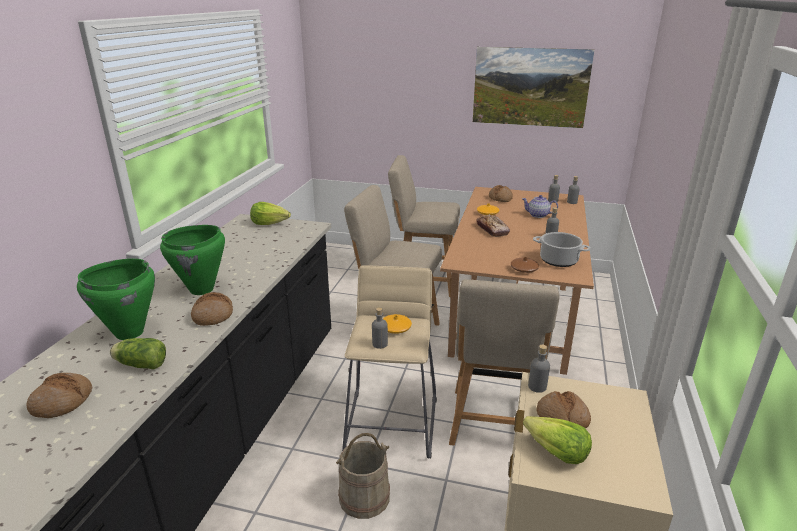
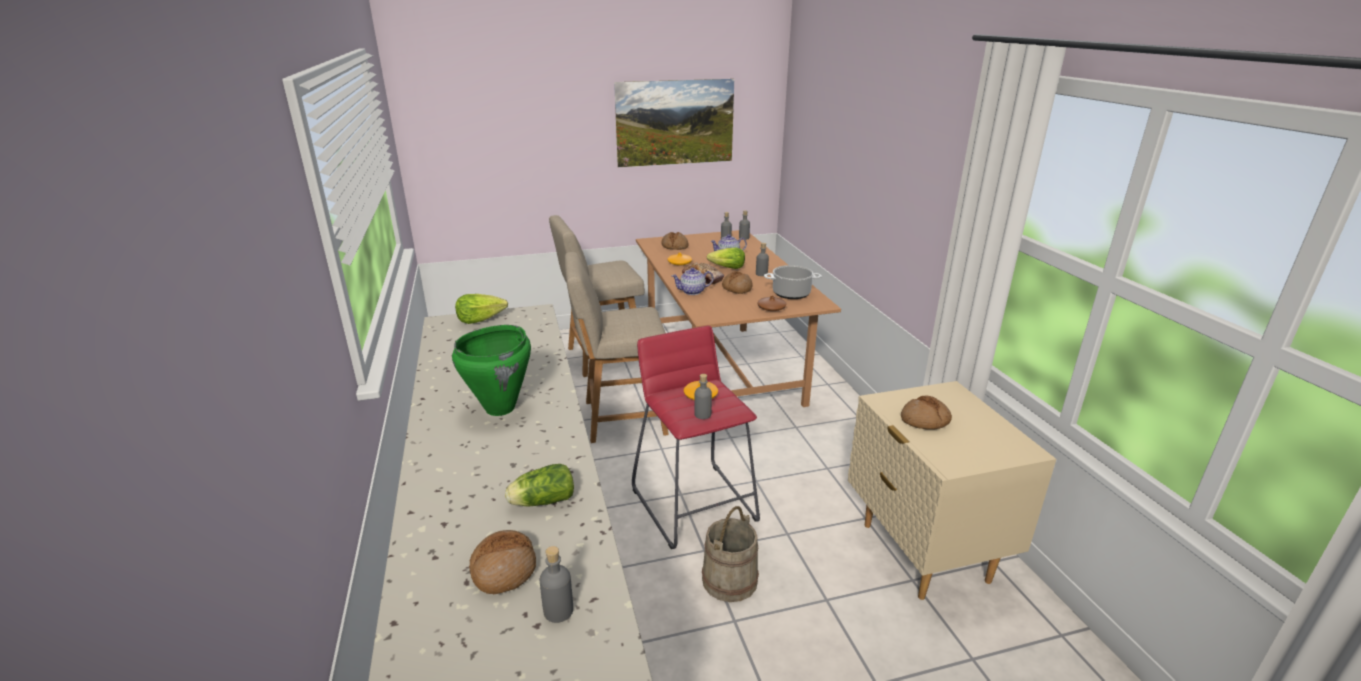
camera: 30 degrees left, 0 degrees up
green cooking pot [77,258,155,340] -> none
bread [191,292,233,326] -> bread moved to [722,271,753,294]
beige stool [342,265,437,458] -> red stool [632,325,760,549]
beige chair [449,279,560,446] -> none
lettuce [523,416,592,464] -> lettuce moved to [707,248,745,269]
grey bottle [528,345,550,393] -> grey bottle moved to [540,546,573,623]
none -> teapot [672,267,714,295]

